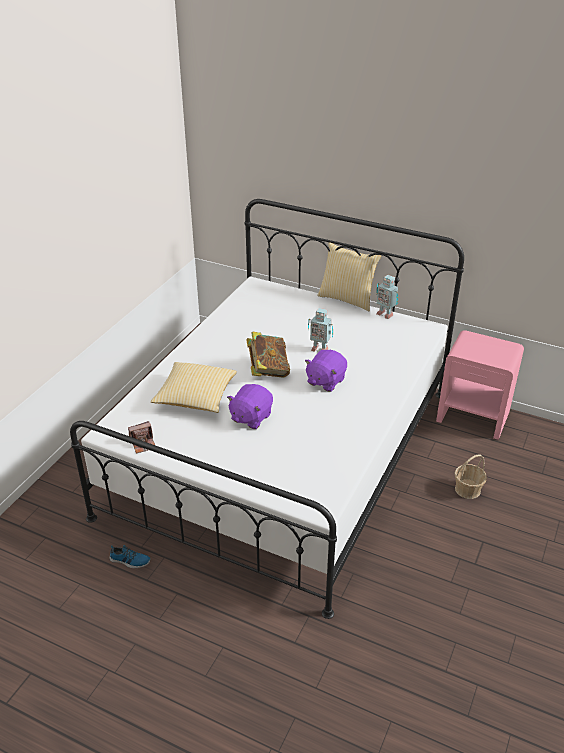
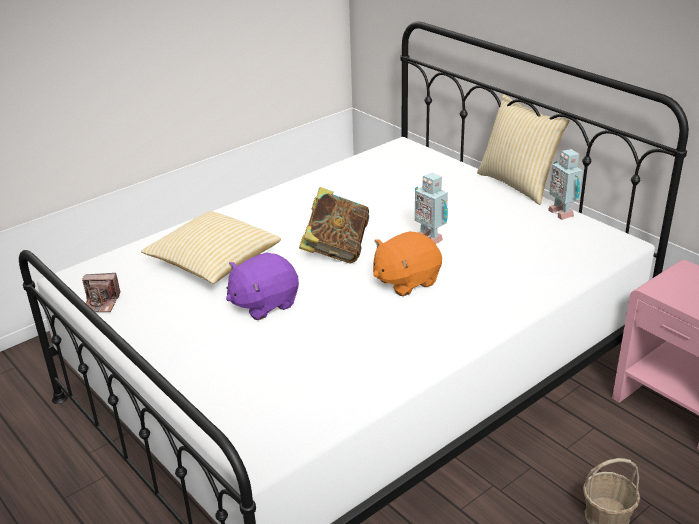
camera: 25 degrees right, 5 degrees down
shoe [109,545,151,568] -> none
purple plush toy [305,350,347,392] -> orange plush toy [373,231,442,296]

